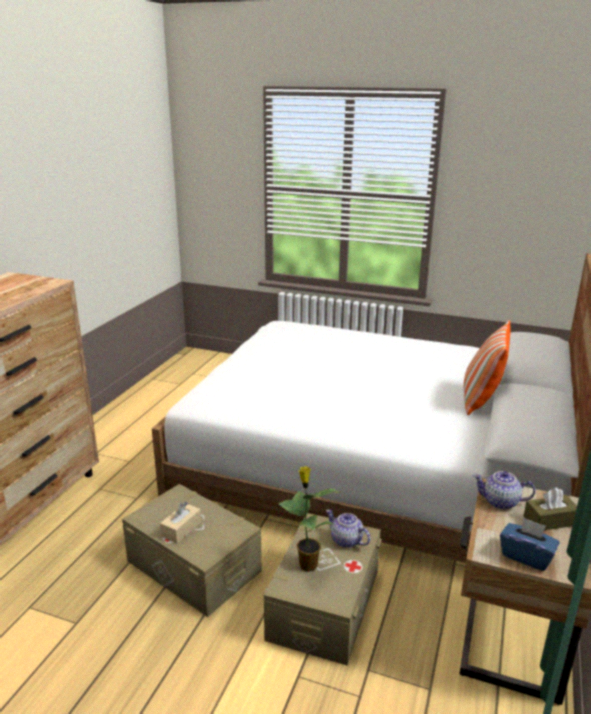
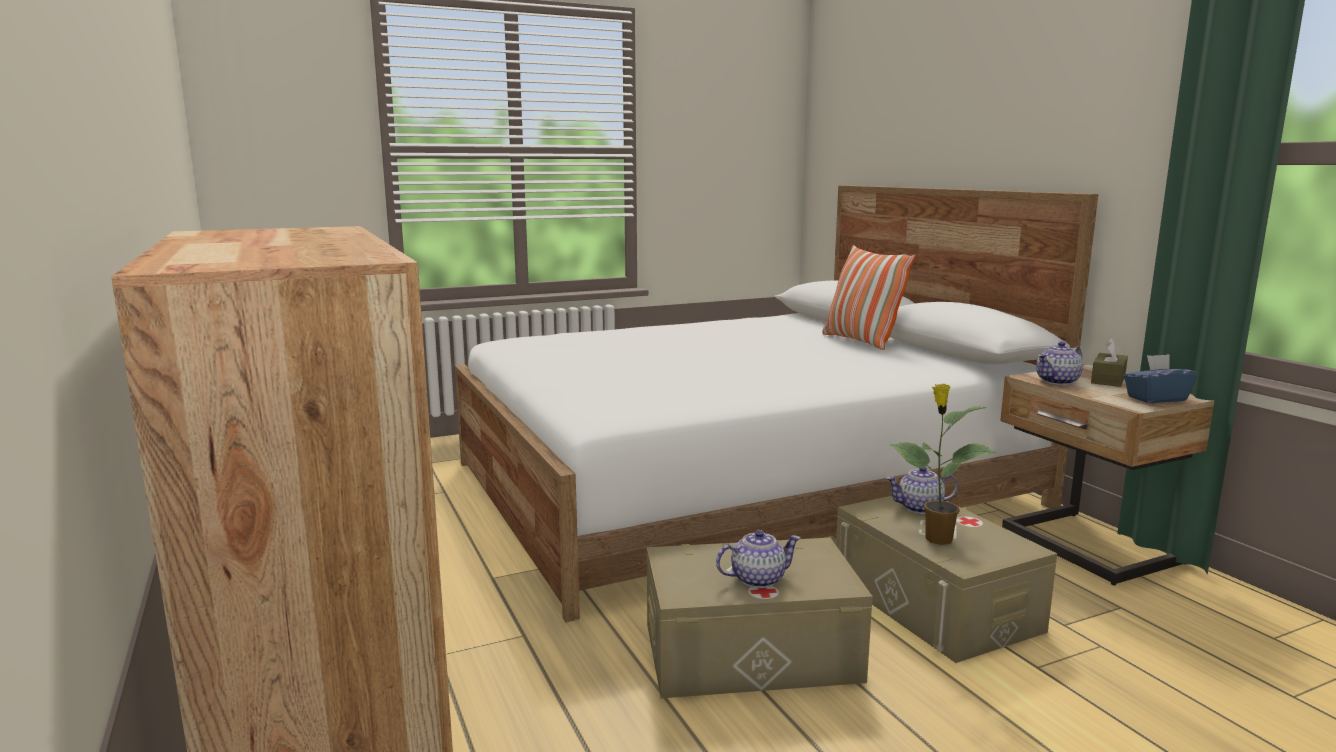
camera: 45 degrees left, 10 degrees down
beige tissue box [160,501,201,543] -> teapot [716,530,801,588]

